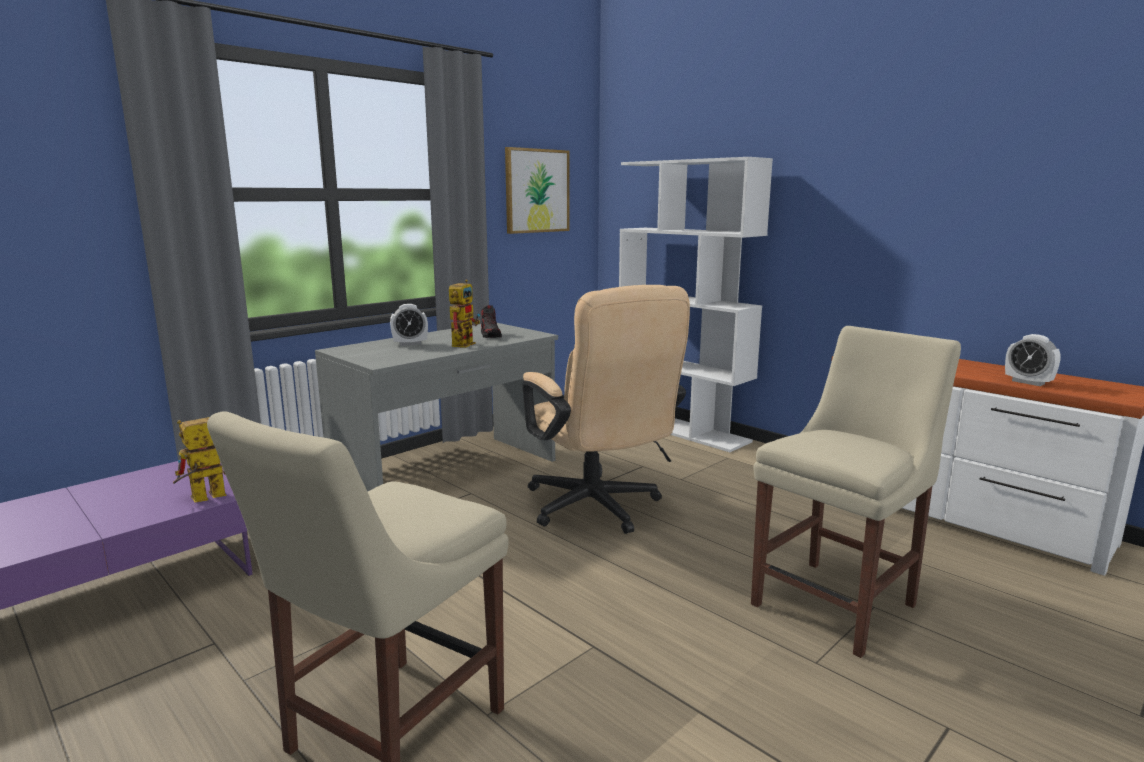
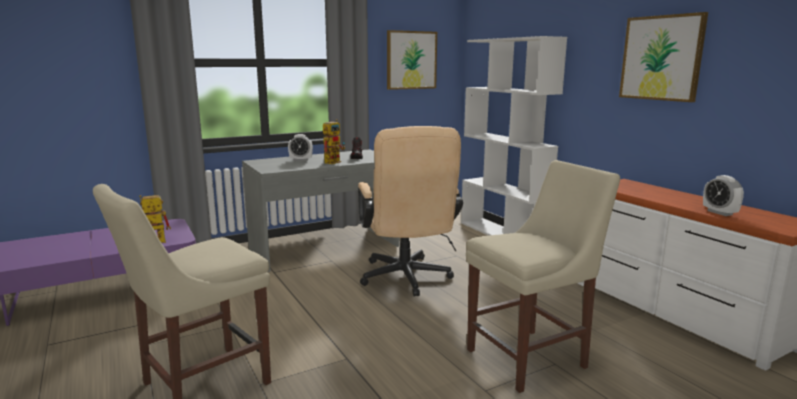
camera: 15 degrees right, 0 degrees up
none -> picture [619,12,708,102]

